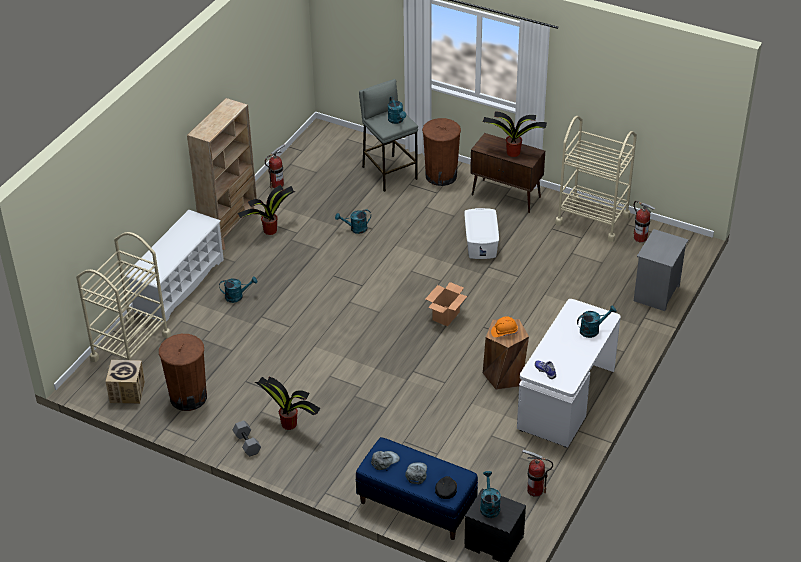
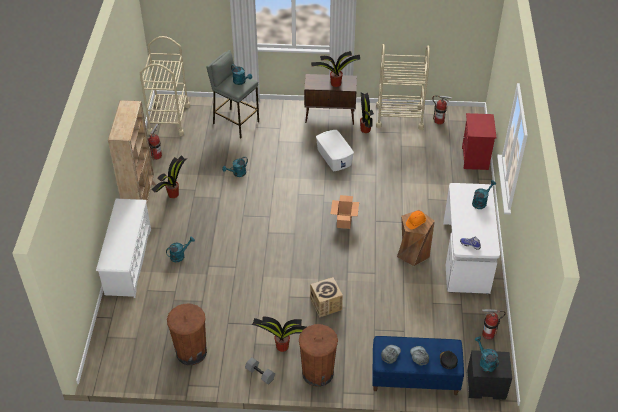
camera: 25 degrees left, 5 degrees up
beige cart [76,232,171,362] -> beige cart moved to [140,36,190,136]
cardboard box [105,360,145,404] -> cardboard box moved to [310,277,343,317]
brown trash can [422,118,461,186] -> brown trash can moved to [299,324,338,387]
grey nightstand [634,229,688,311] -> red nightstand [462,113,497,170]
none -> potted plant [360,92,374,133]

